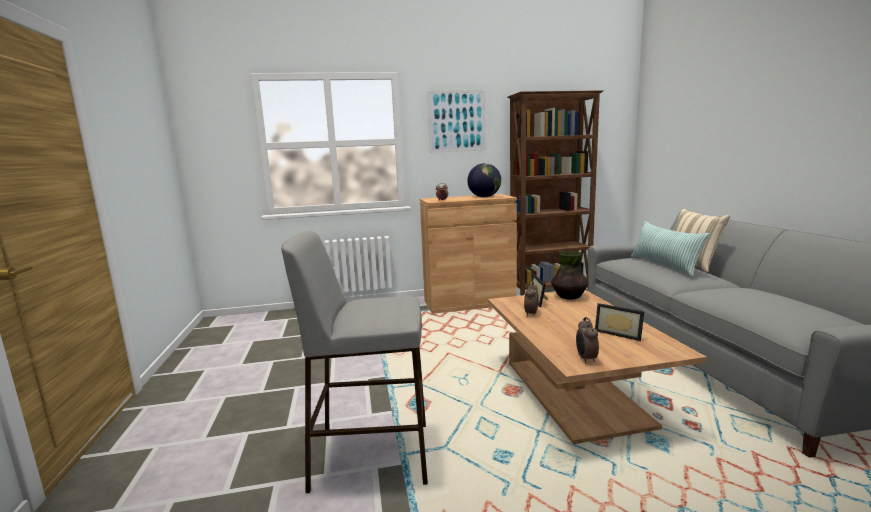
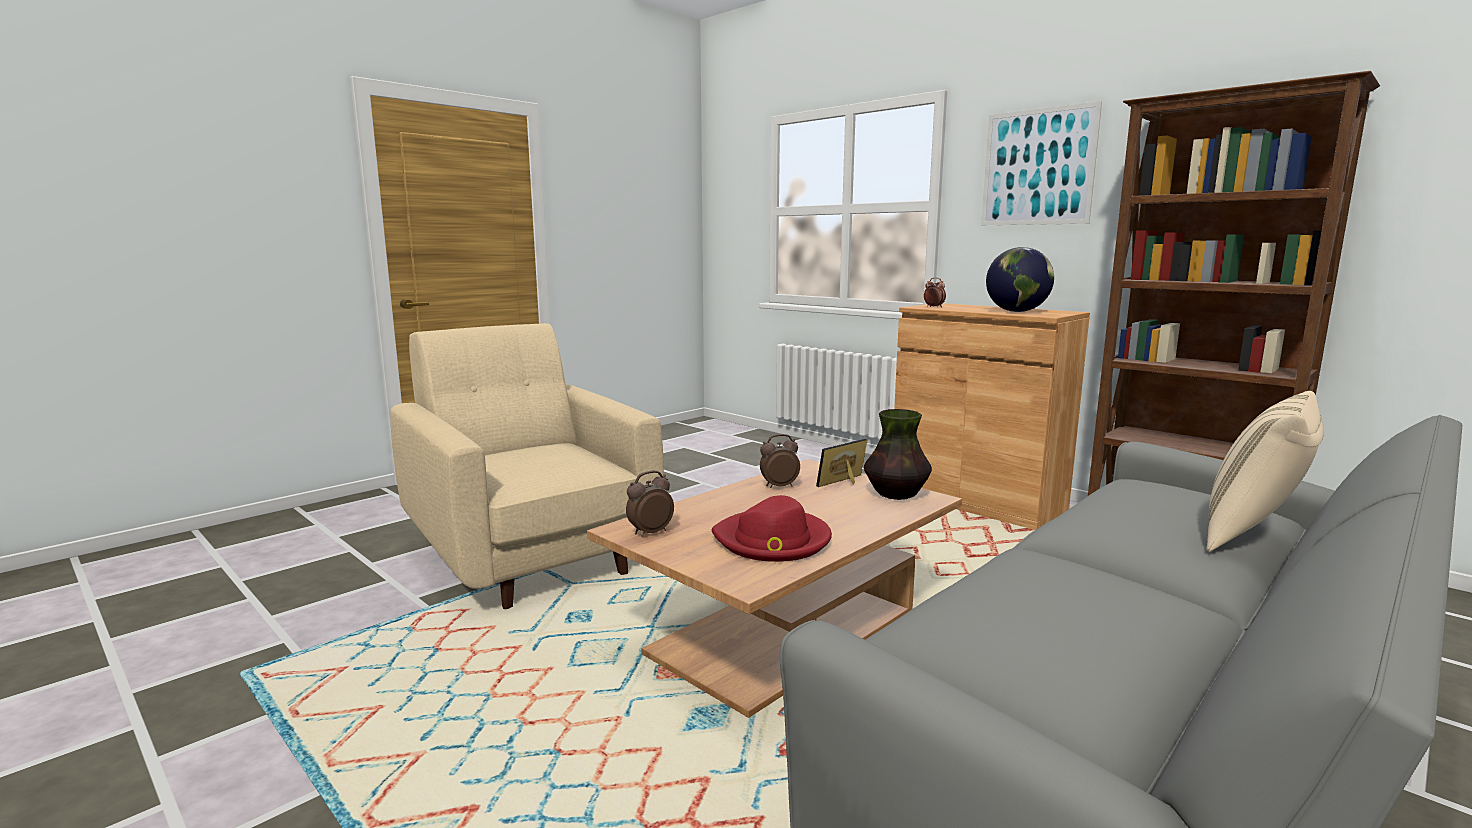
camera: 55 degrees right, 0 degrees up
grey stool [281,231,428,493] -> beige armchair [391,323,664,609]
picture frame [595,303,644,341] -> red hat [712,495,832,562]
pillow [631,221,710,276] -> none

